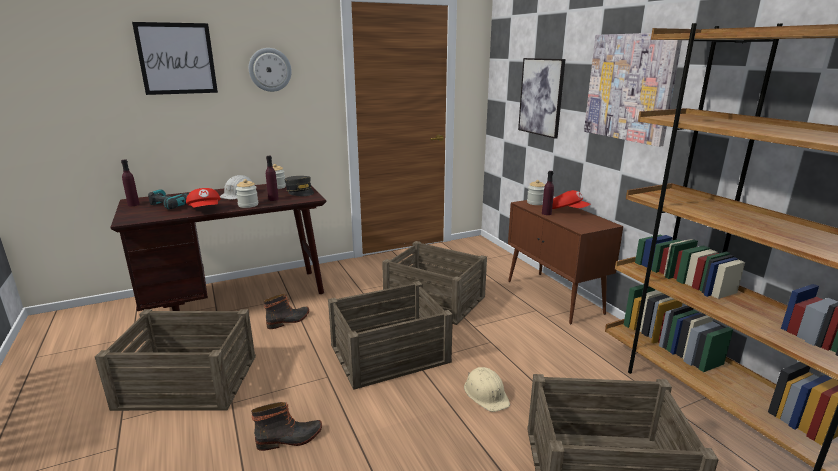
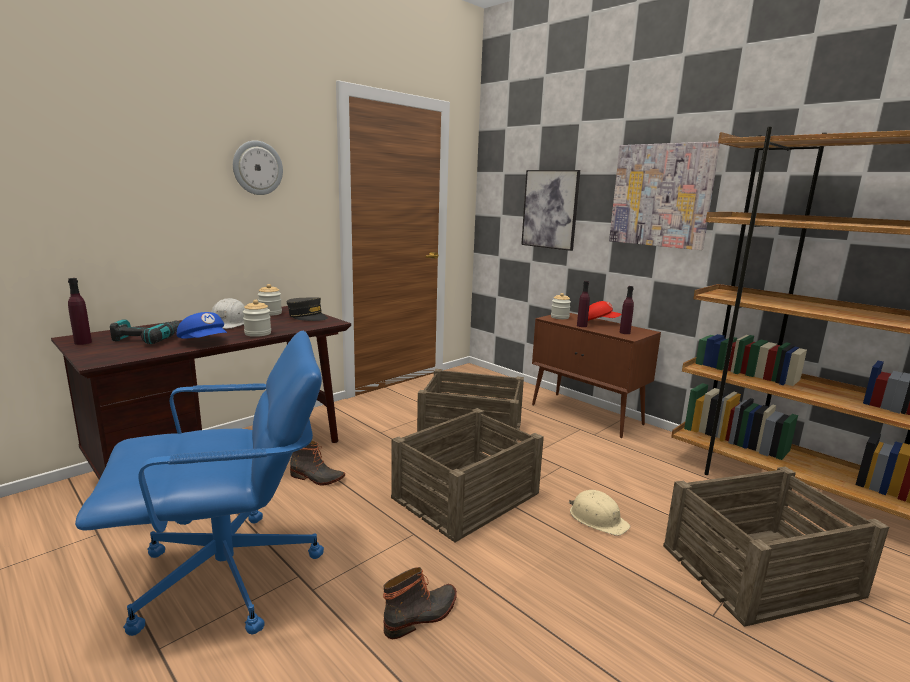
camera: 20 degrees left, 5 degrees down
crate [95,309,256,411] -> blue office chair [75,331,324,636]
picture [132,22,218,95] -> none
red cap [186,188,221,208] -> blue cap [177,312,227,339]
boot [263,294,309,329] -> boot turned 75 degrees clockwise [290,441,345,485]
purple bottle [266,156,279,201] -> purple bottle moved to [619,286,634,334]

